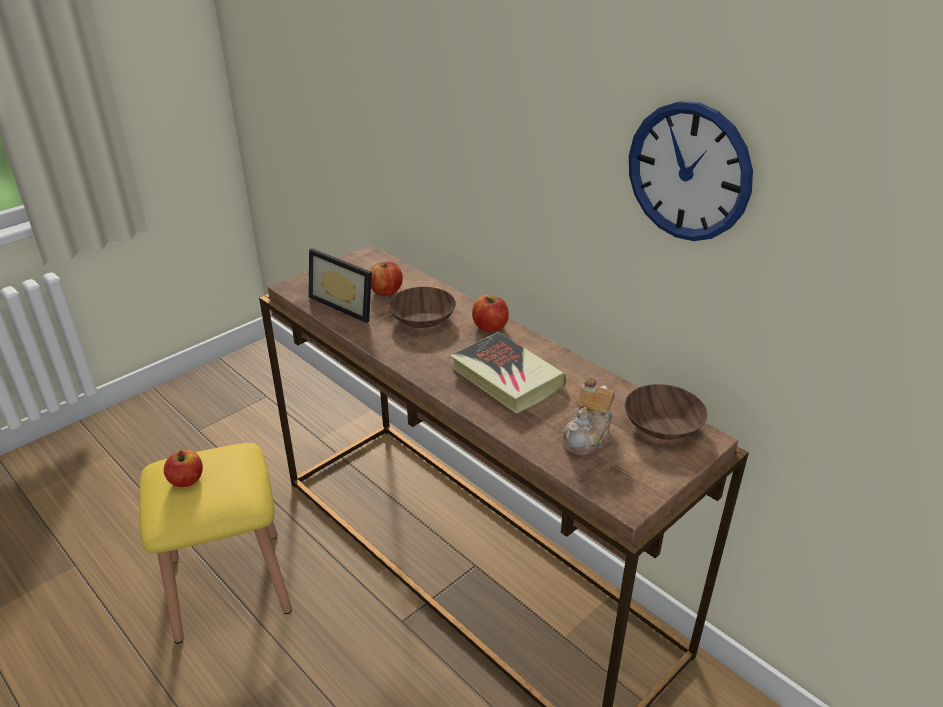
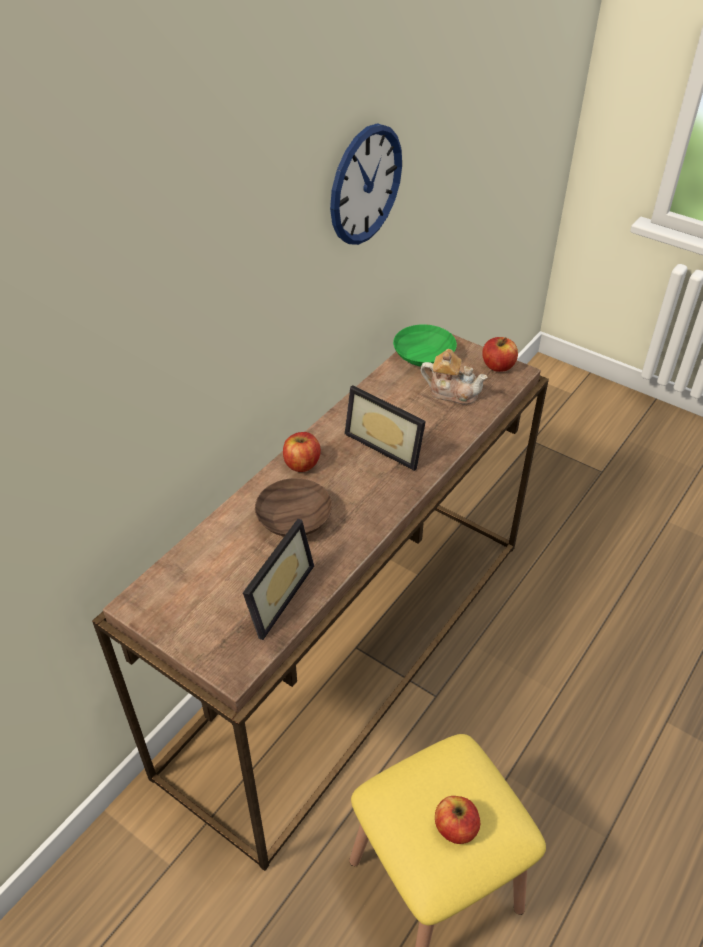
camera: 100 degrees left, 10 degrees up
apple [371,262,403,296] -> apple moved to [482,337,518,372]
book [450,332,566,414] -> picture frame [345,385,426,471]
brown bowl [625,384,707,440] -> green bowl [393,324,457,367]

